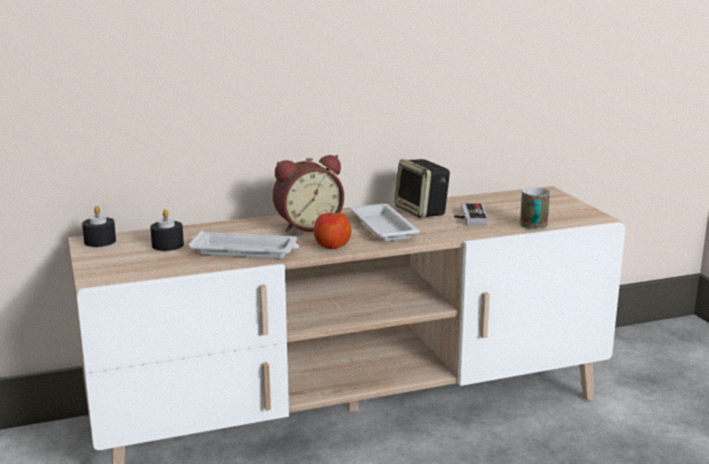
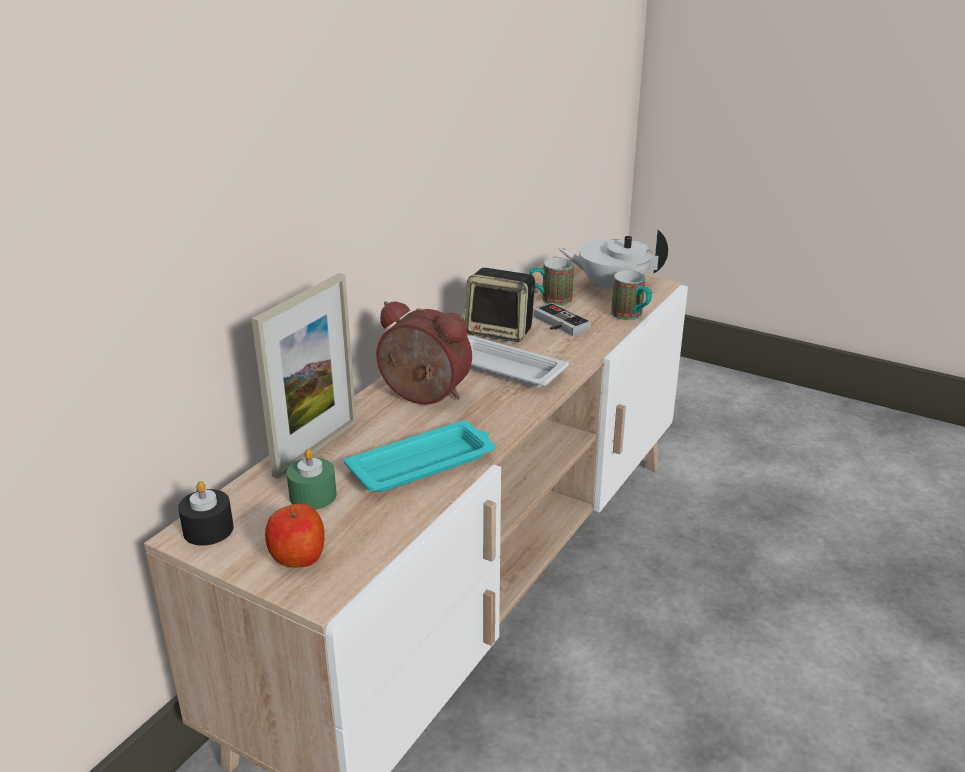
camera: 40 degrees left, 10 degrees up
black candle [150,209,184,251] -> green candle [286,449,337,510]
white tray [188,231,299,259] -> turquoise tray [344,421,495,492]
alarm clock [273,155,344,232] -> alarm clock turned 90 degrees counterclockwise [376,301,472,405]
apple [314,210,352,249] -> apple moved to [265,503,325,568]
none -> picture frame [251,273,356,479]
none -> mug [529,258,574,306]
none -> white teapot [559,229,668,294]

